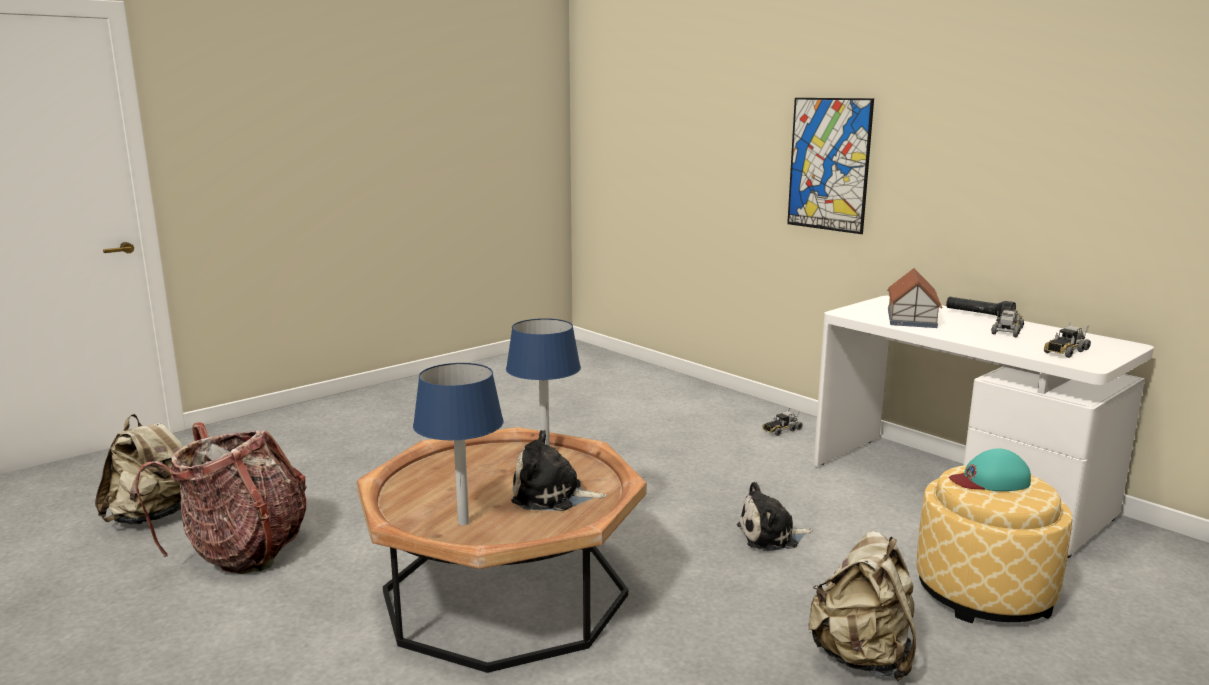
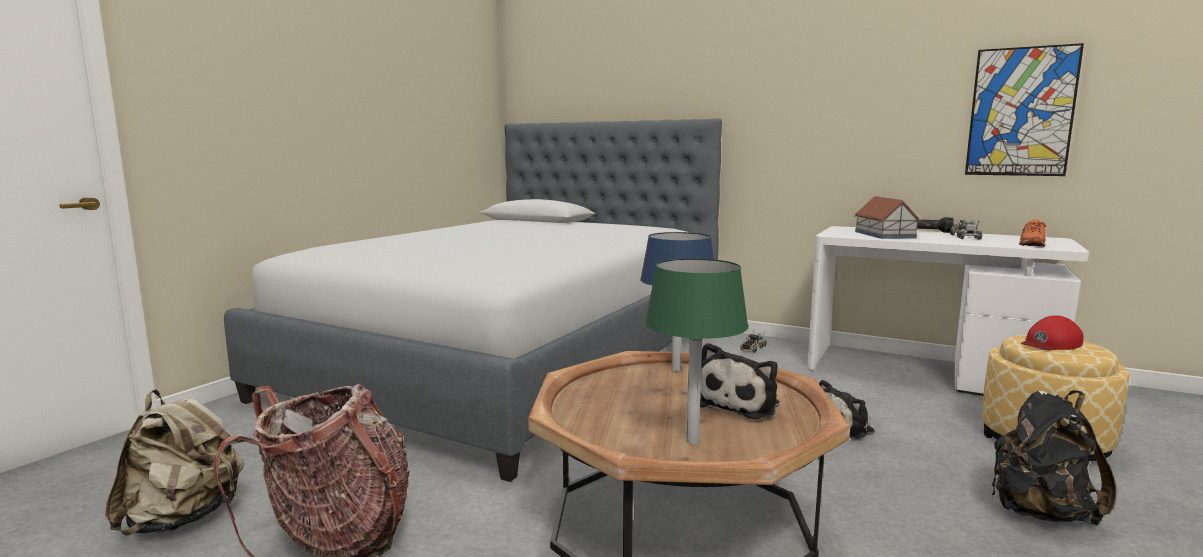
camera: 20 degrees left, 5 degrees down
blue table lamp [413,363,504,525] -> green table lamp [645,258,749,444]
plush toy [511,430,607,511] -> plush toy turned 45 degrees counterclockwise [700,343,779,419]
picture [787,98,874,234] -> picture moved to [965,43,1084,176]
beige backpack [808,531,916,681] -> black backpack [992,390,1116,526]
turquoise cap [949,448,1031,491] -> red cap [1021,315,1084,350]
toy truck [1044,322,1091,358] -> orange shoe [1019,219,1046,247]
none -> bed [224,118,722,482]

